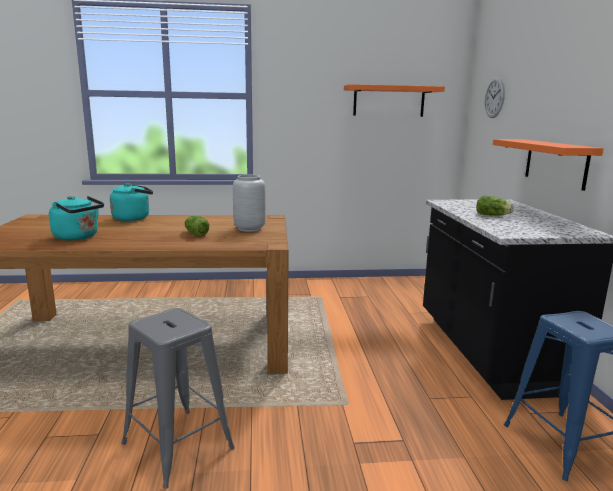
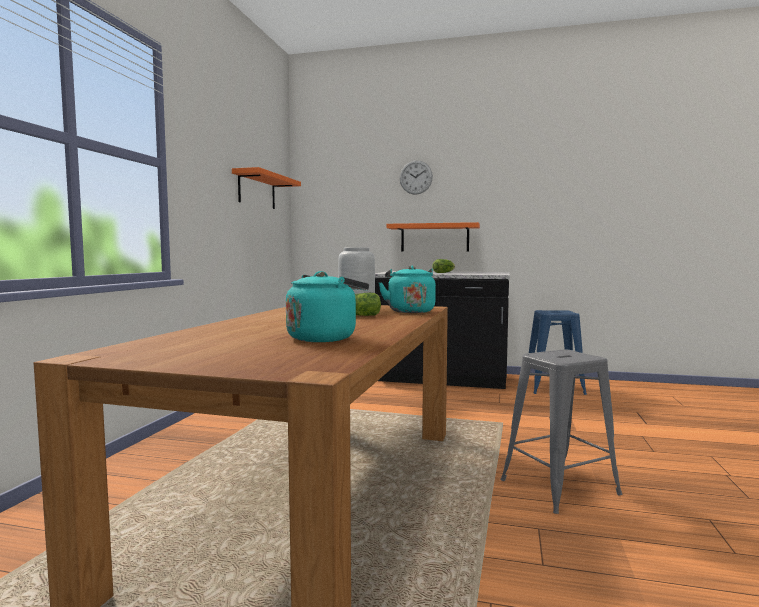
camera: 70 degrees left, 10 degrees down
turquoise kettle [110,183,153,221] -> turquoise kettle moved to [378,266,436,313]
wall clock [485,77,505,118] -> wall clock moved to [400,160,433,195]

